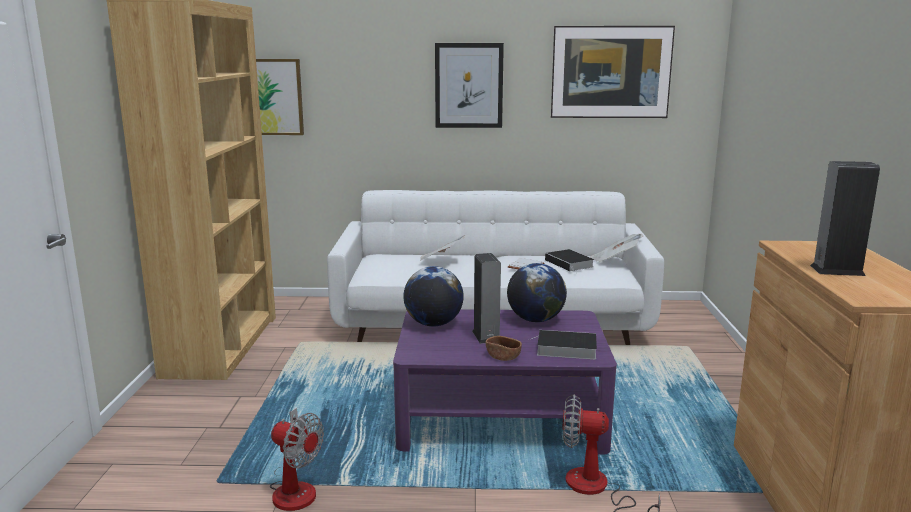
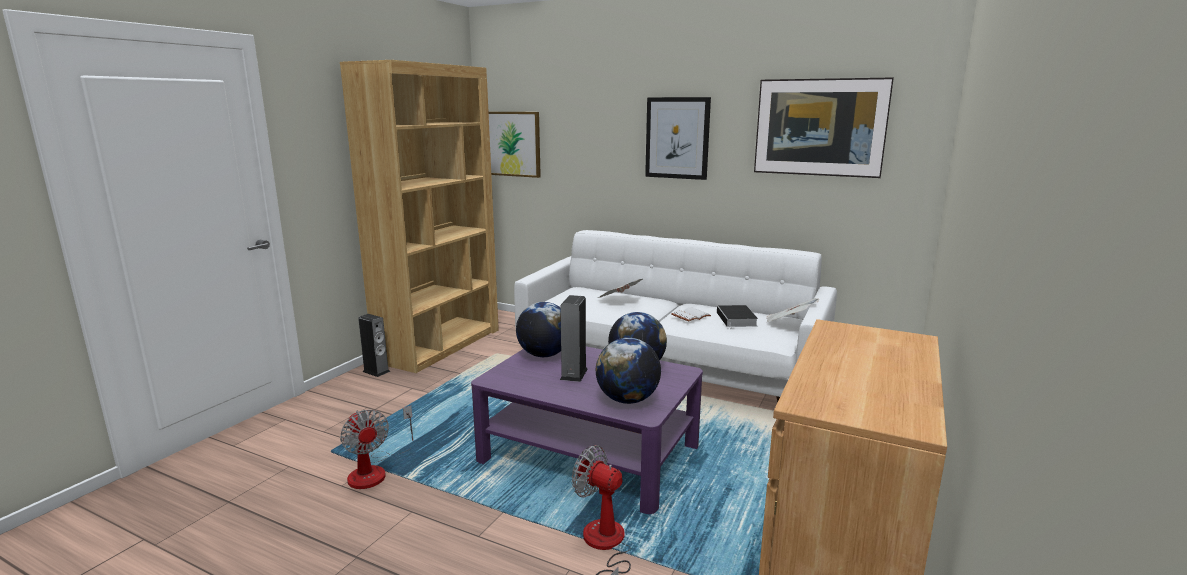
camera: 25 degrees right, 0 degrees up
brown bowl [486,336,522,361] -> none
book [528,330,597,360] -> globe [596,338,661,404]
speaker [810,161,880,276] -> speaker moved to [358,314,390,377]

